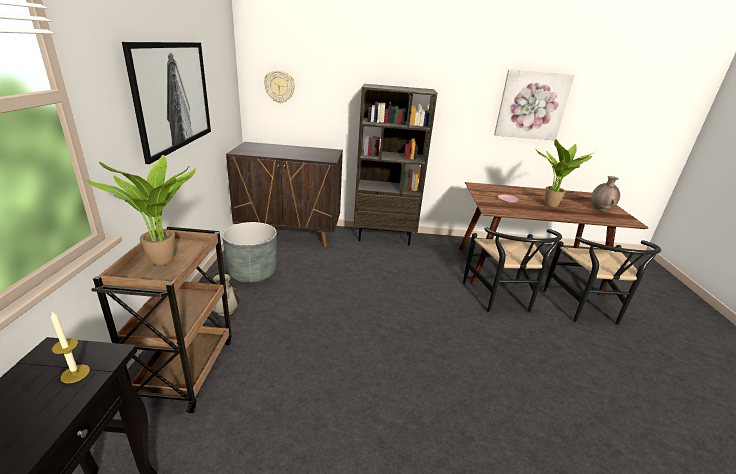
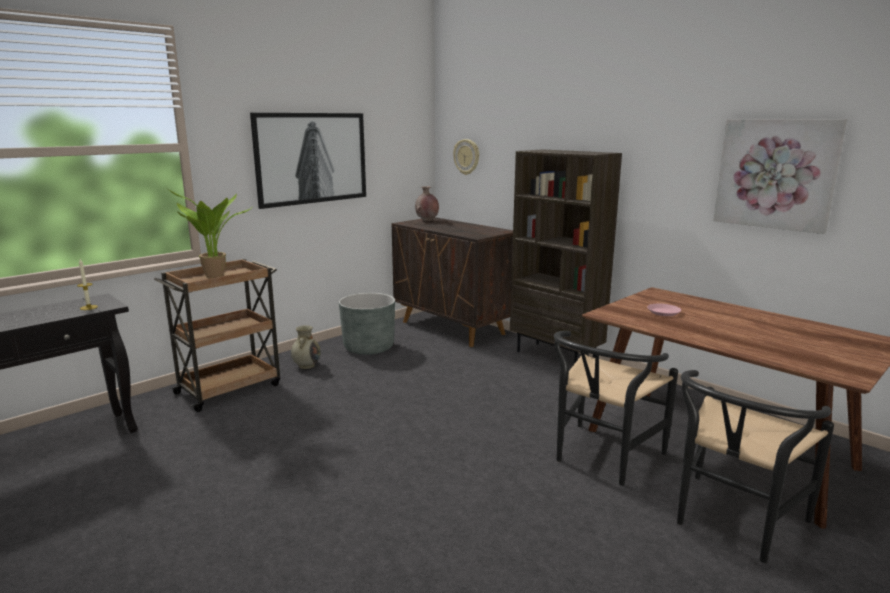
camera: 45 degrees right, 10 degrees down
potted plant [536,139,595,207] -> none
brown vase [592,176,620,211] -> brown vase moved to [415,186,439,221]

